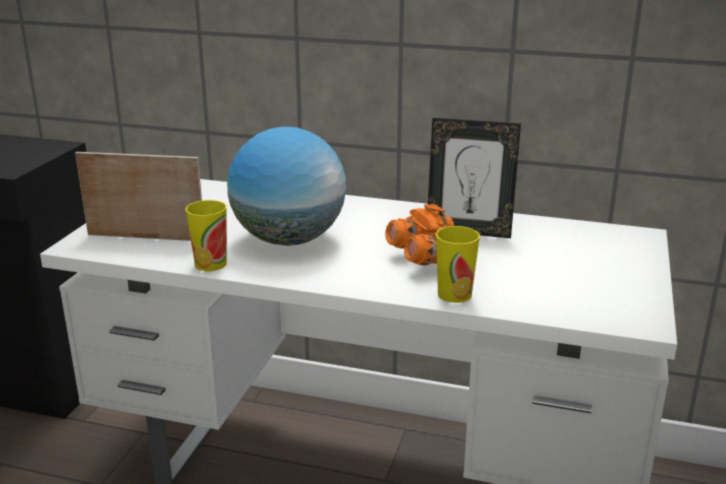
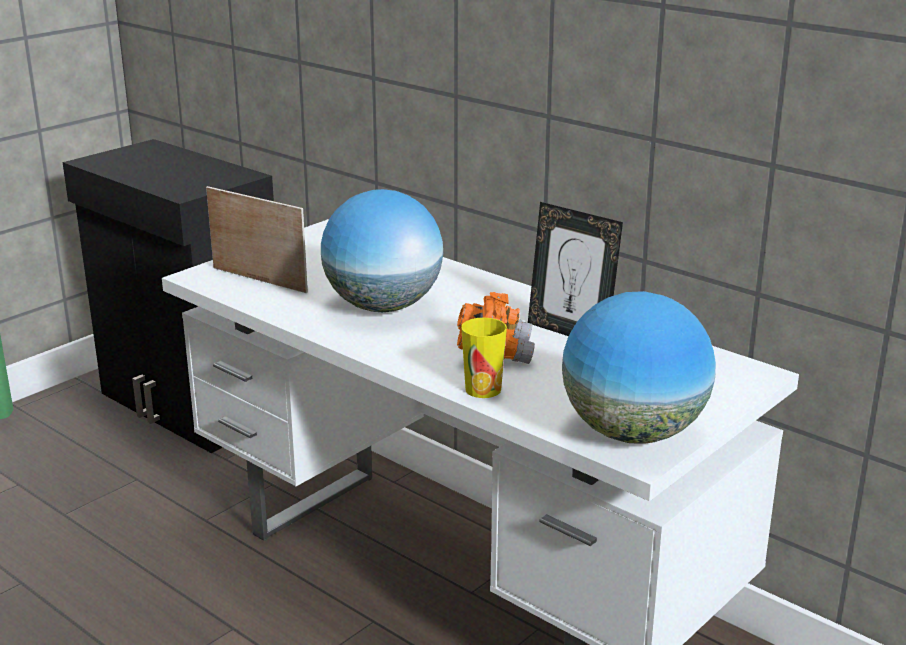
camera: 25 degrees right, 0 degrees up
cup [185,200,227,271] -> none
none -> globe [562,291,716,444]

